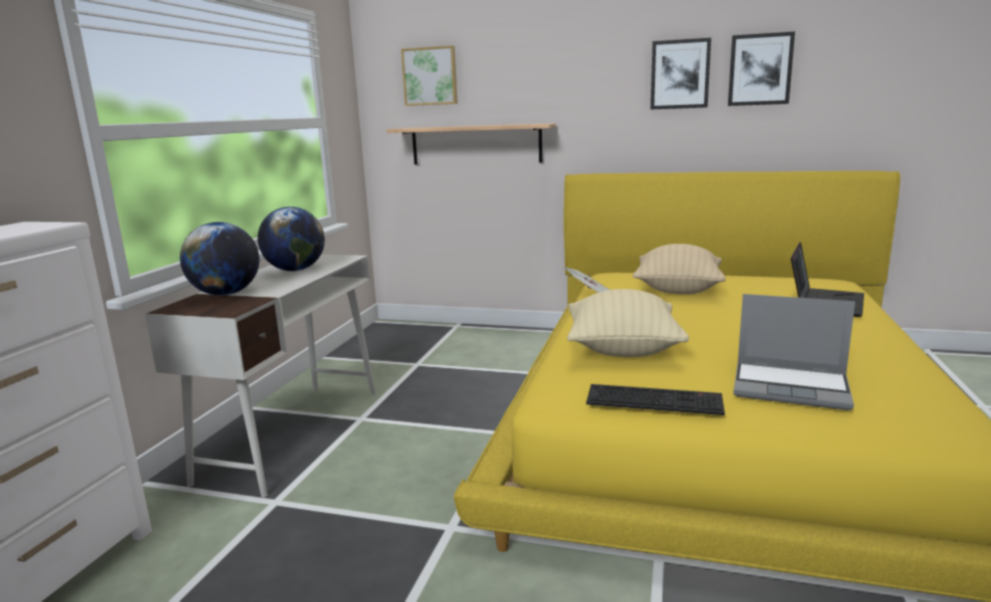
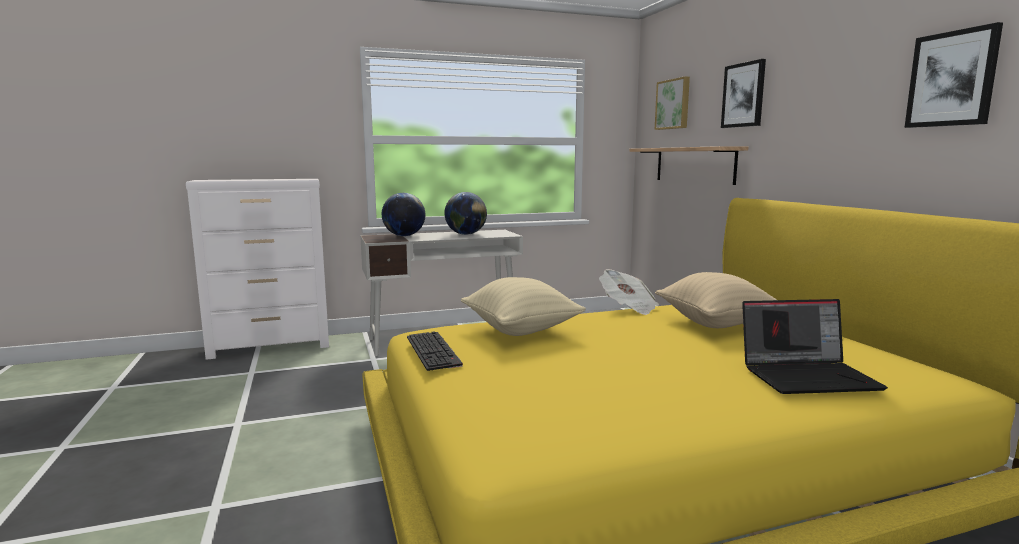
camera: 55 degrees right, 5 degrees down
picture [651,38,711,109] -> picture moved to [721,59,766,128]
laptop [733,294,855,410] -> none

